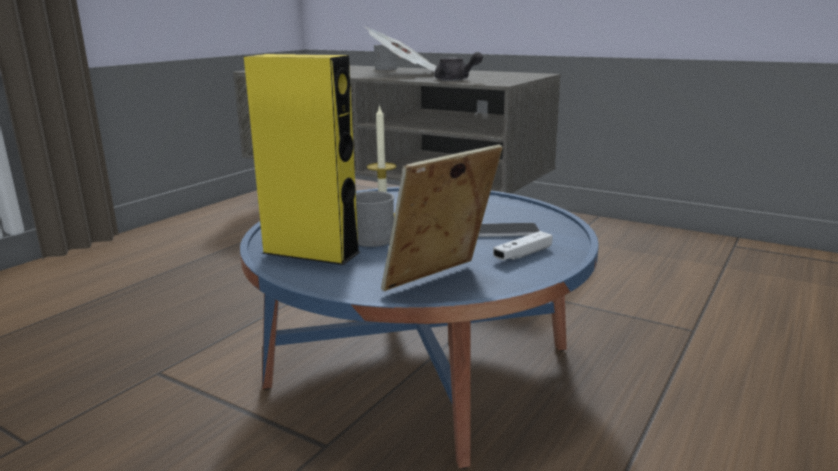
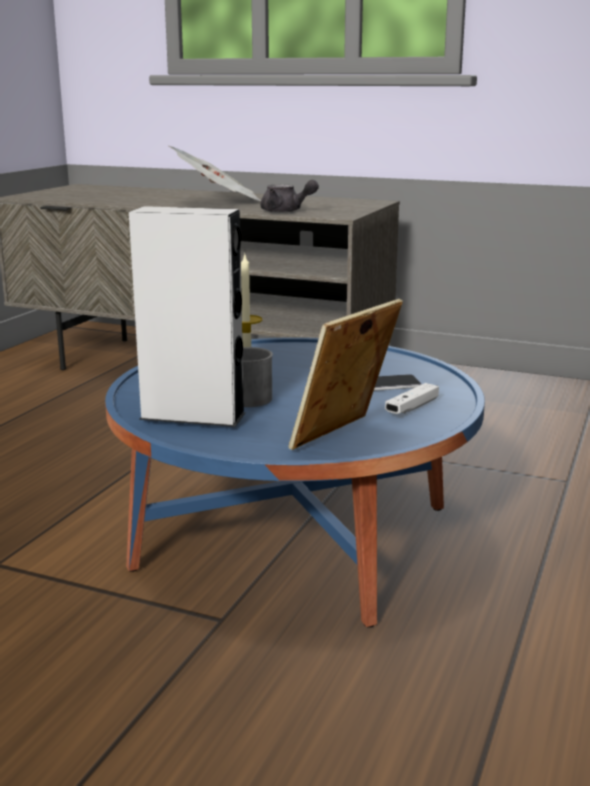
camera: 10 degrees left, 0 degrees up
yellow speaker [244,54,360,265] -> grey speaker [129,206,245,427]
grey mug [374,45,398,70] -> none

